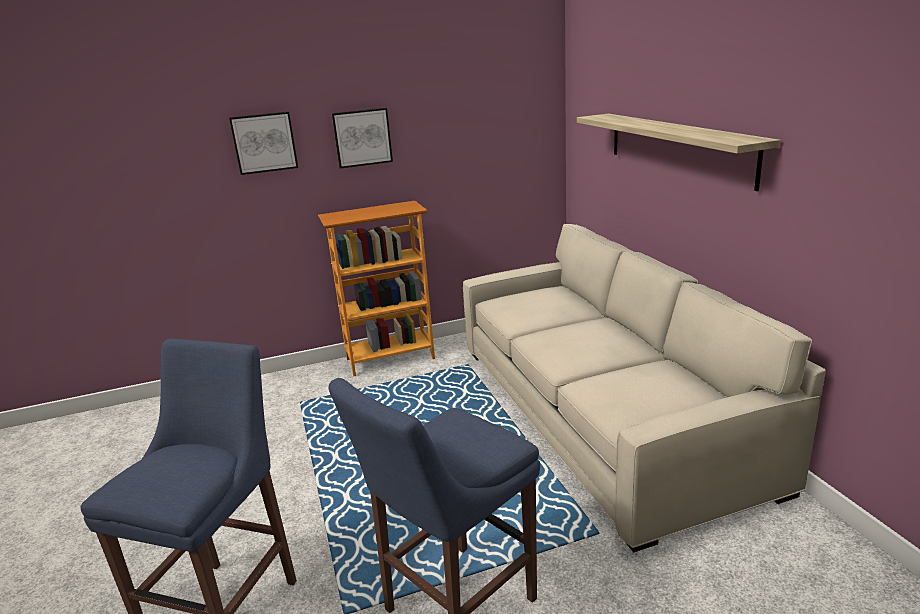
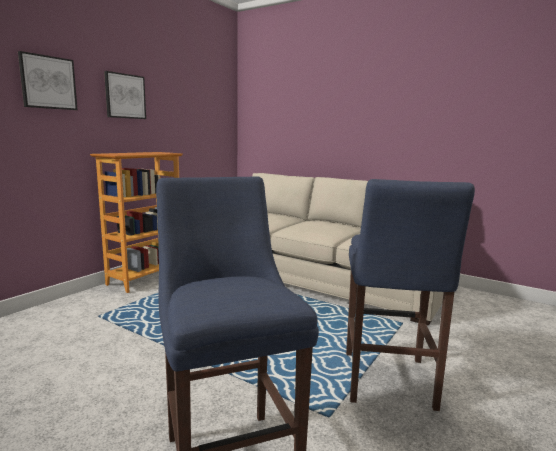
camera: 40 degrees left, 10 degrees down
shelf [577,114,780,191] -> none

